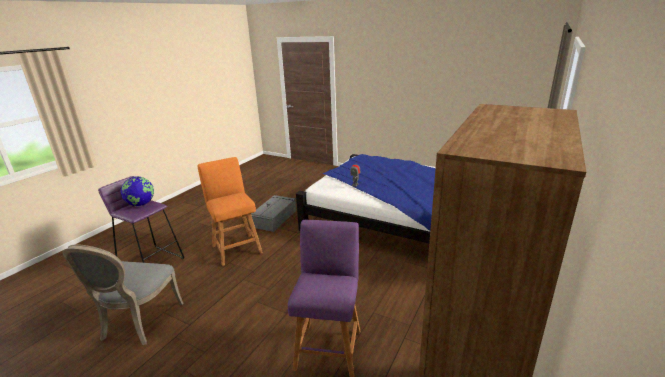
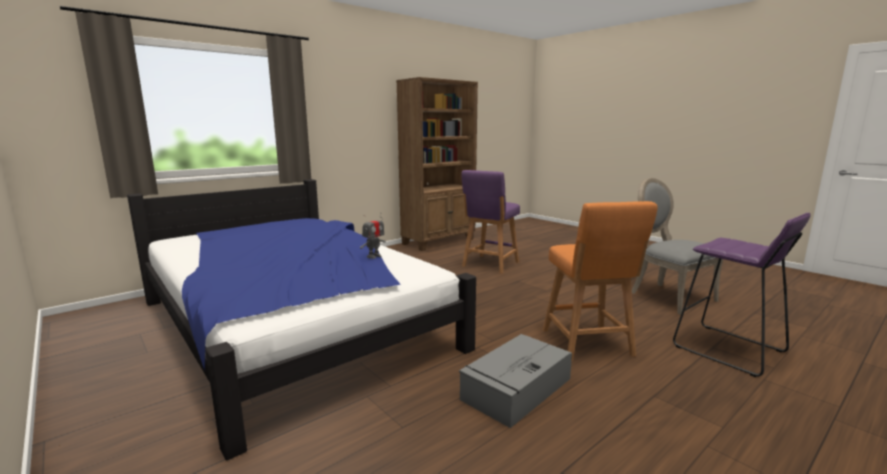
camera: 160 degrees left, 10 degrees down
grey chair [62,244,183,345] -> grey chair turned 60 degrees counterclockwise [632,178,723,315]
globe [121,176,154,206] -> none

